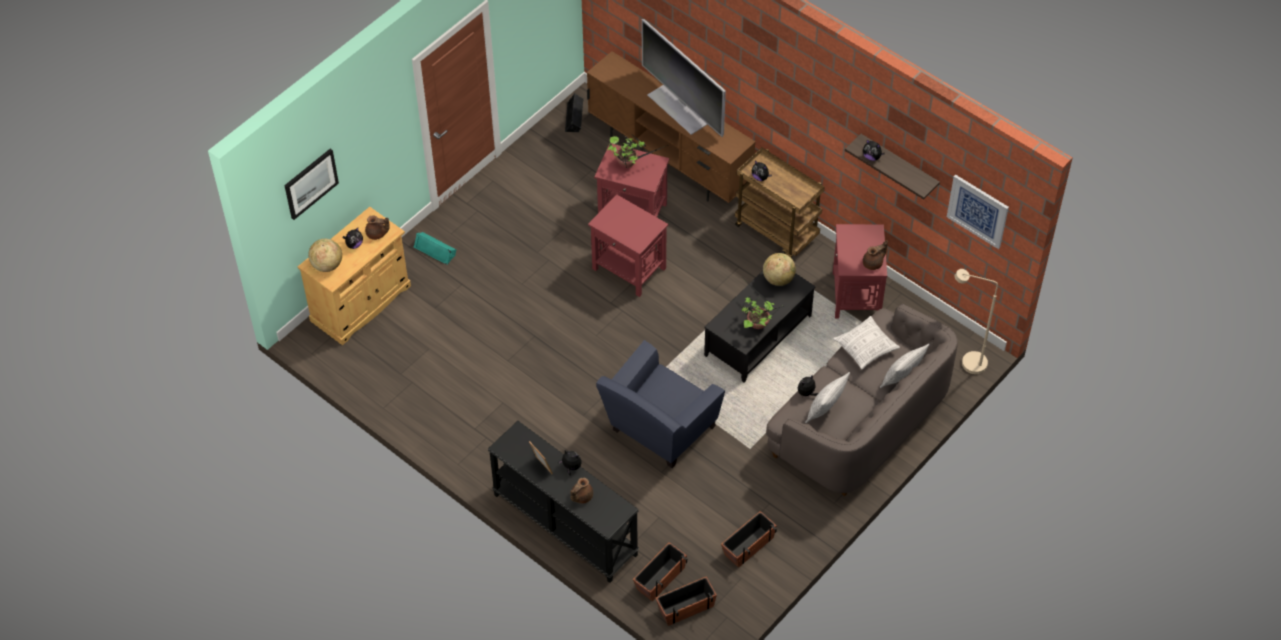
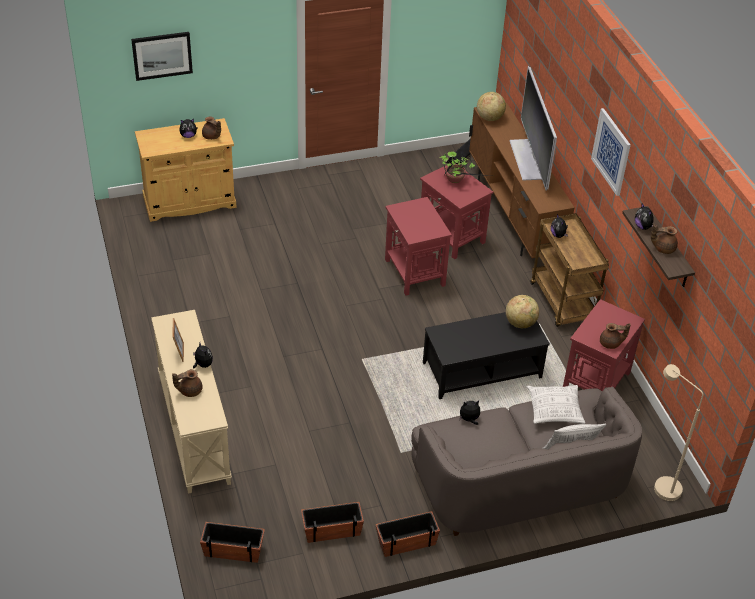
camera: 30 degrees right, 10 degrees down
globe [308,239,342,272] -> globe moved to [477,92,506,121]
turquoise speaker [414,232,457,265] -> none
black console table [488,421,639,583] -> beige console table [151,310,232,494]
blue armchair [596,340,725,468] -> none
planter [633,542,687,601] -> planter moved to [375,511,440,557]
potted plant [738,281,784,329] -> none
pillow [805,372,850,423] -> none
picture [947,175,1009,249] -> picture moved to [591,108,631,196]
none -> brown teapot [651,225,678,254]

